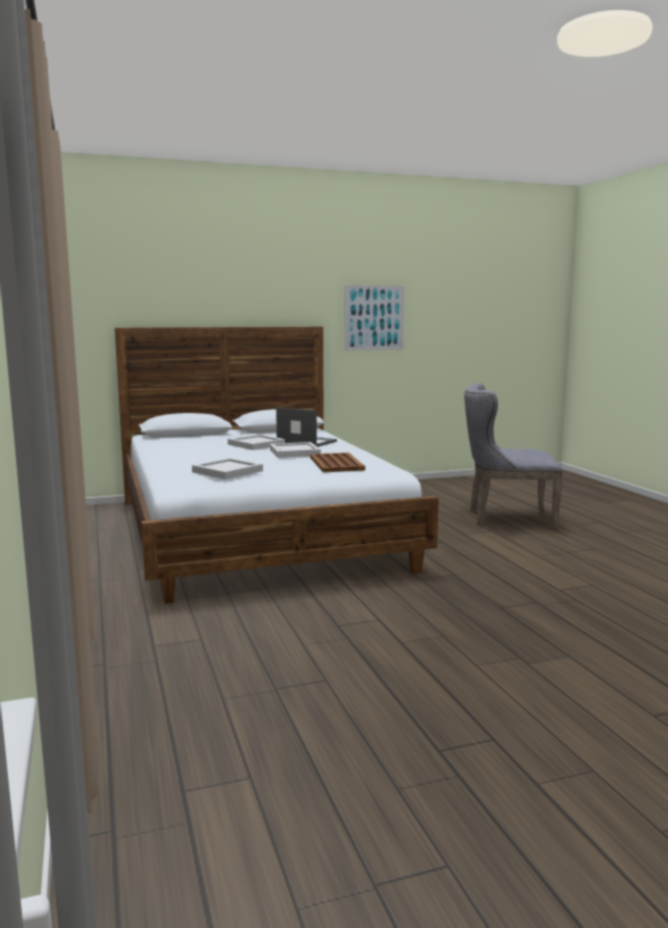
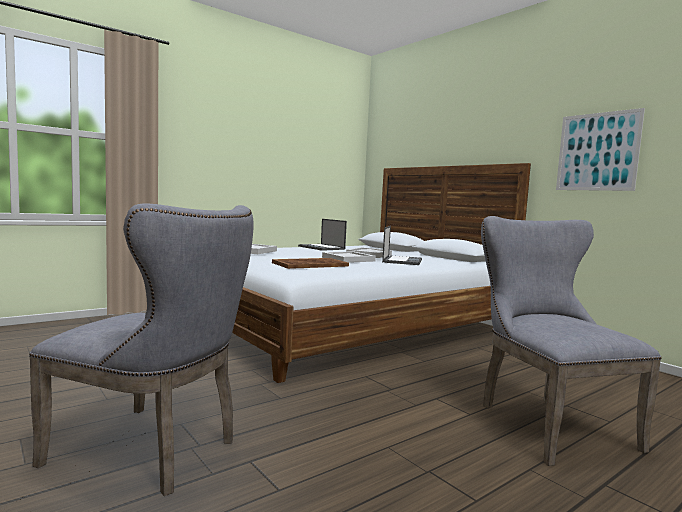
camera: 70 degrees right, 5 degrees down
none -> grey chair [29,204,254,496]
none -> laptop [298,219,347,251]

